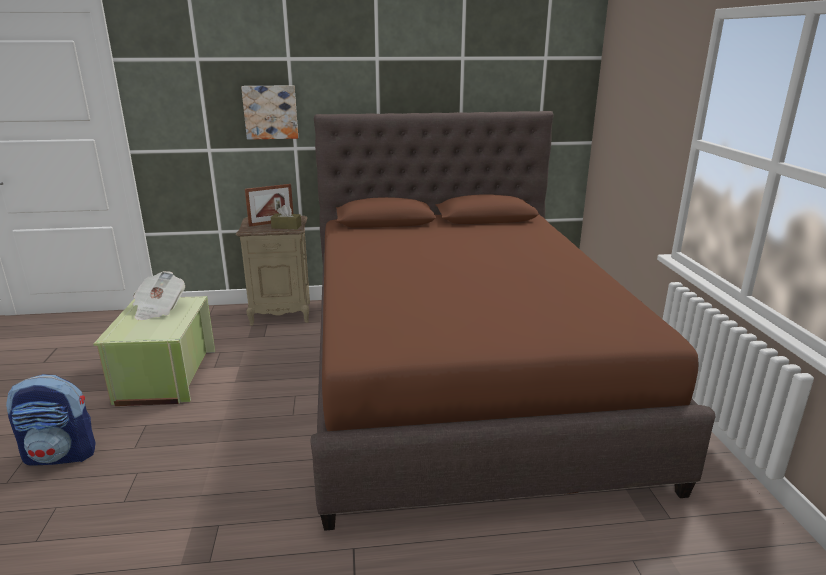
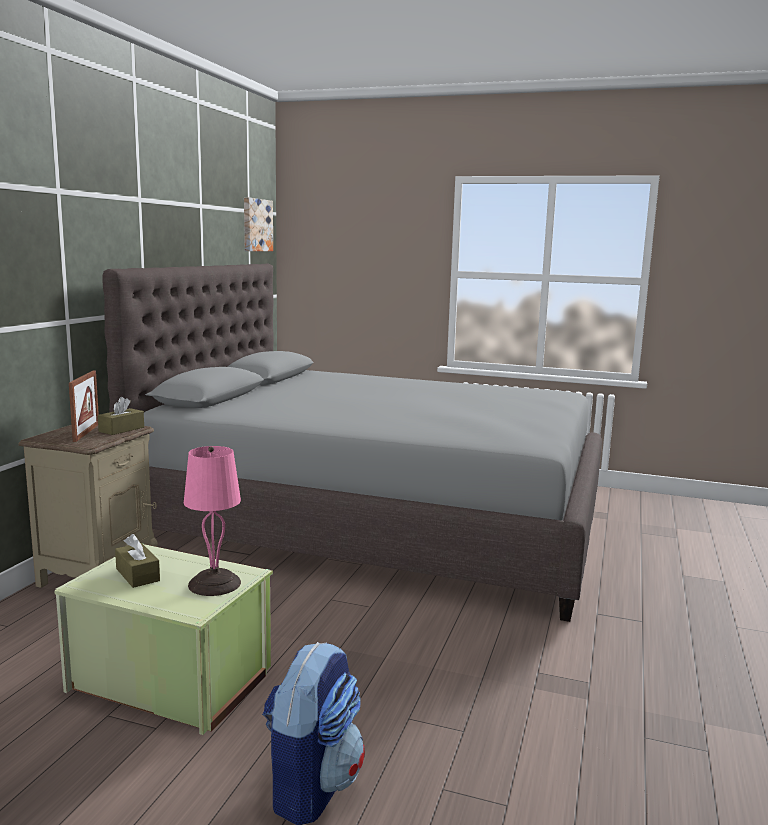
camera: 65 degrees left, 10 degrees down
newspaper [133,271,185,320] -> brown tissue box [115,534,160,588]
picture [241,85,298,140] -> picture moved to [244,198,273,251]
brown bed [311,111,716,531] -> grey bed [102,264,602,622]
none -> pink table lamp [184,446,241,596]

